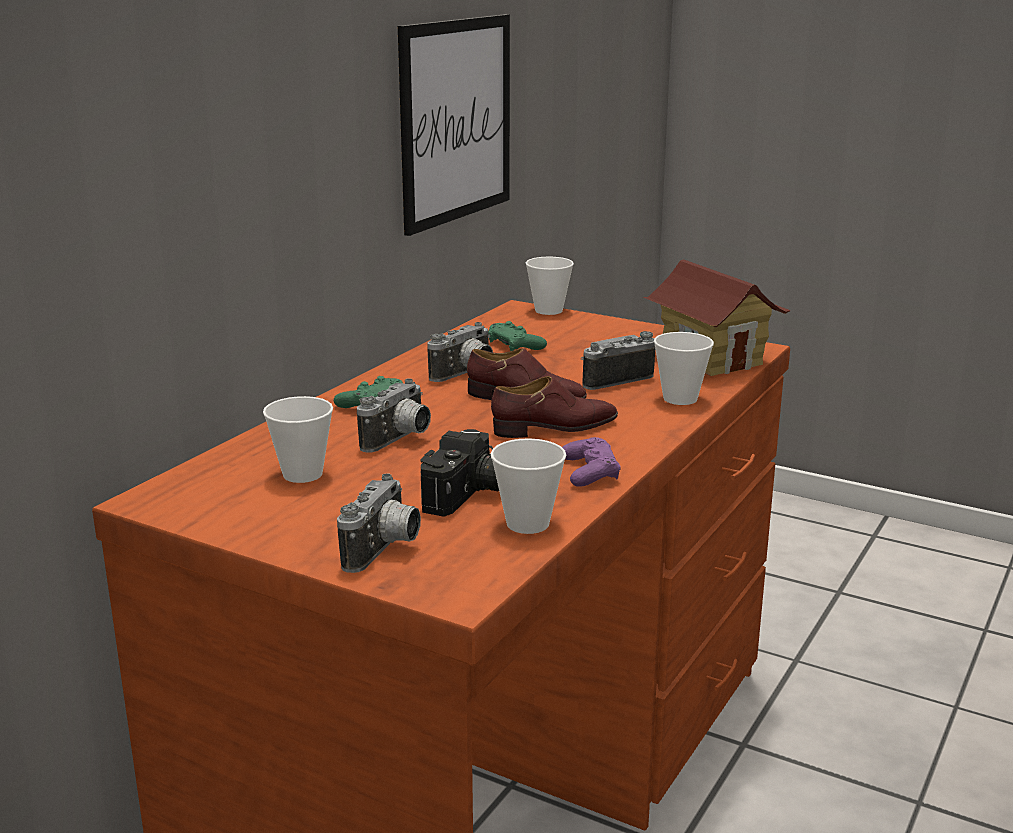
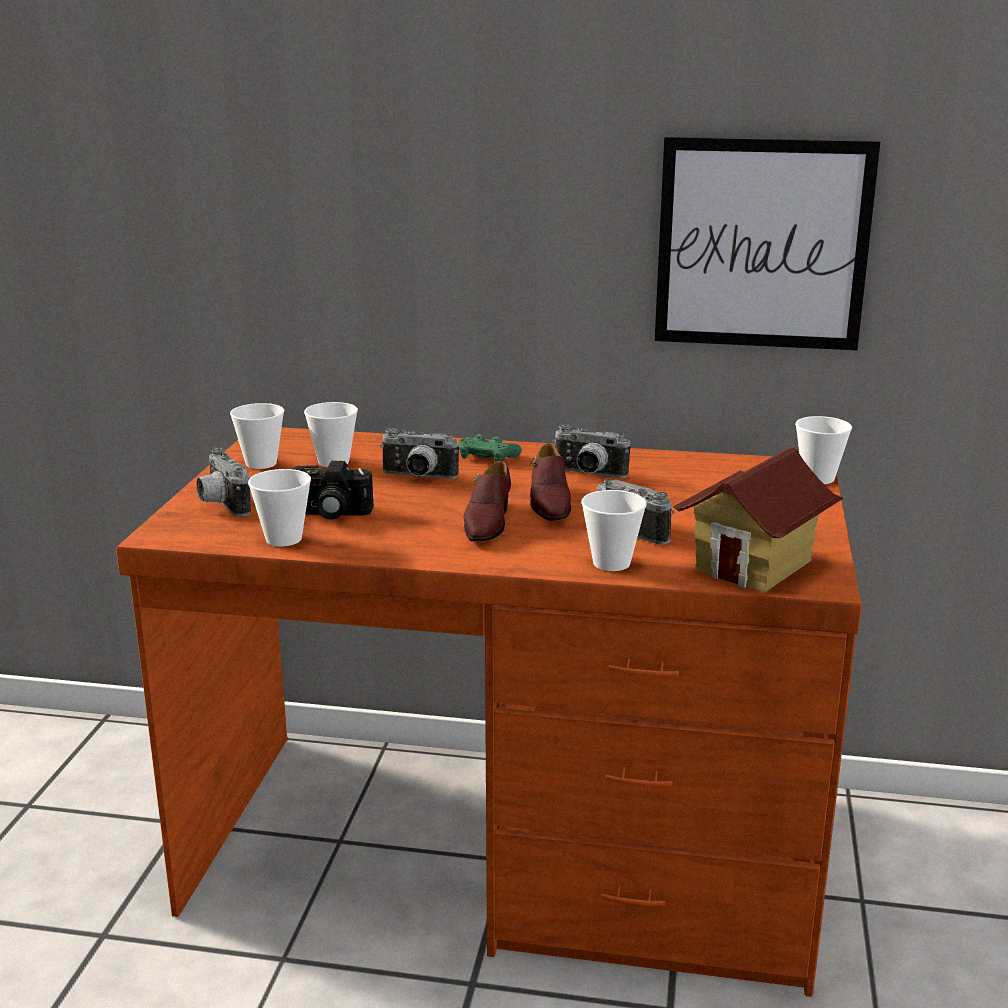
camera: 70 degrees right, 0 degrees up
camera [337,474,421,573] -> camera turned 60 degrees clockwise [197,447,251,516]
green game controller [488,321,547,351] -> none
brown shoe [491,376,618,438] -> brown shoe turned 45 degrees clockwise [464,461,511,542]
purple game controller [562,437,621,487] -> none
none -> cup [230,403,284,469]

